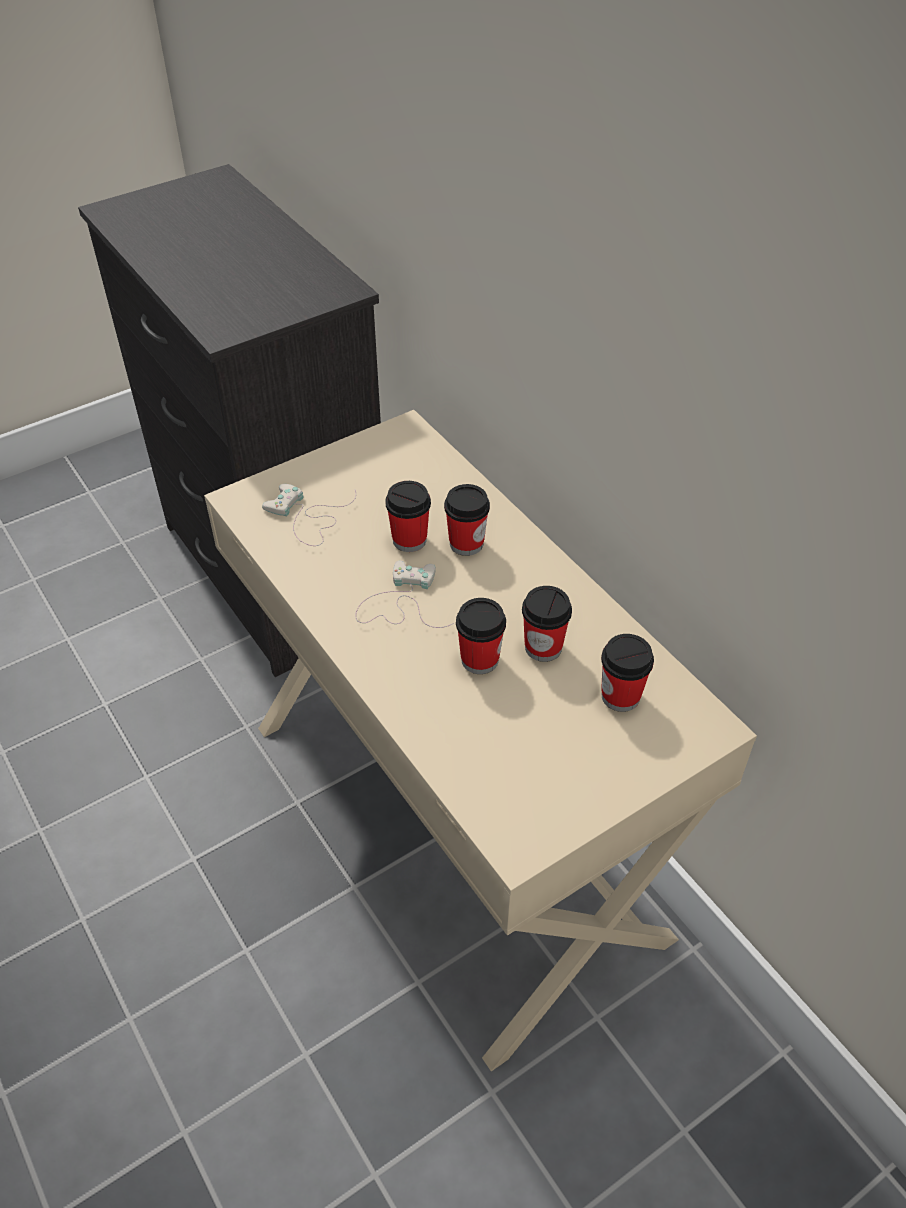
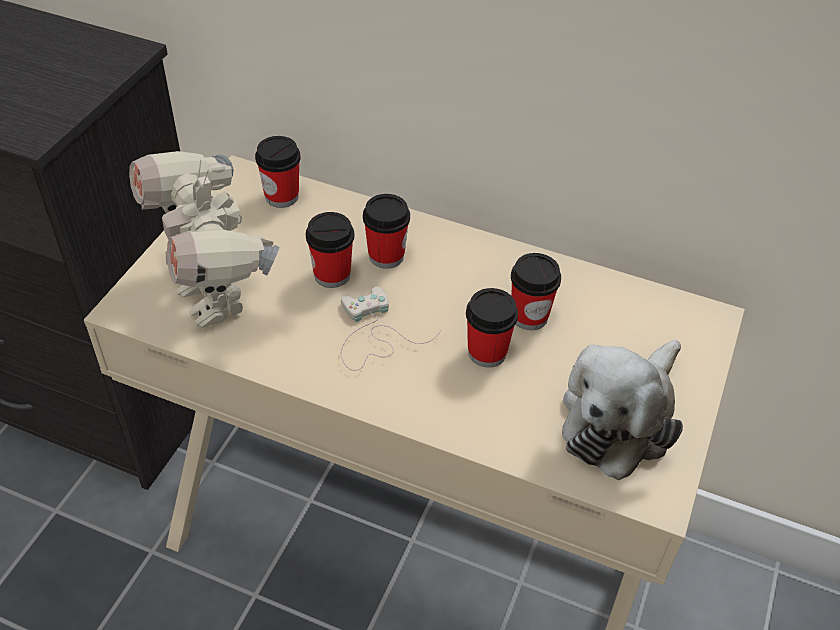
camera: 35 degrees left, 0 degrees up
white game controller [262,484,356,546] -> toy robot [129,151,280,328]
cup [601,634,654,712] -> cup moved to [255,136,301,208]
none -> plush toy [562,340,683,480]

